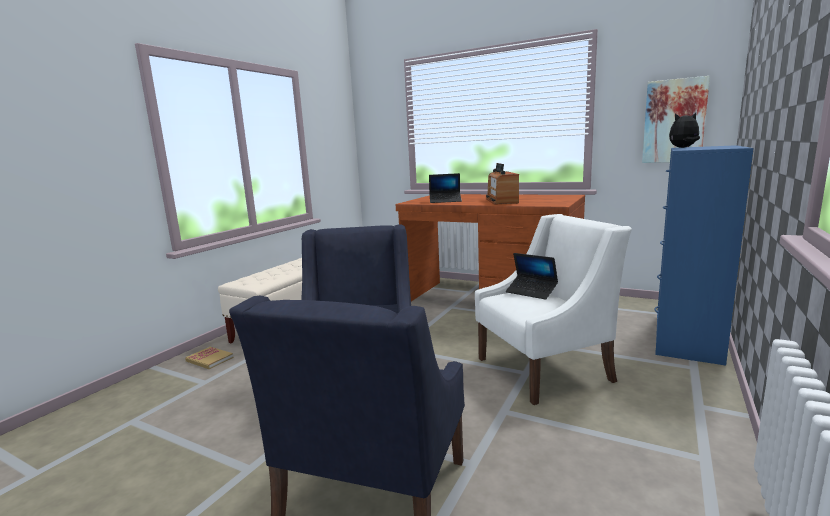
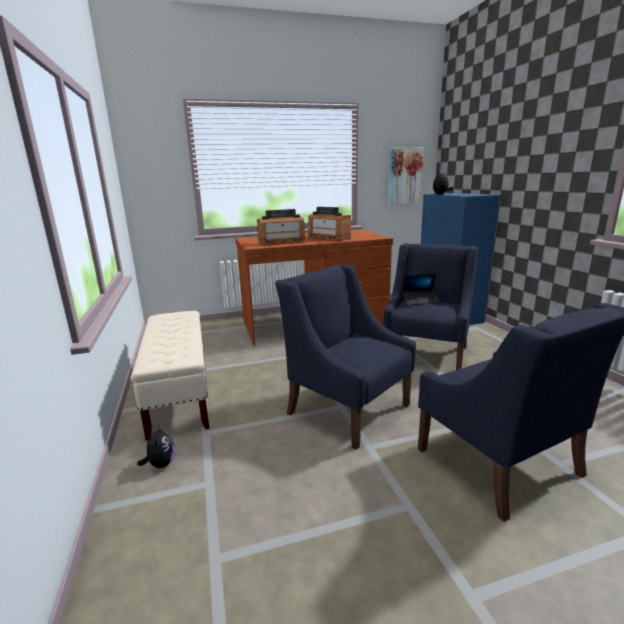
camera: 45 degrees left, 5 degrees up
book [185,347,233,369] -> plush toy [137,423,175,468]
laptop [429,173,462,203] -> radio [257,209,305,246]
white armchair [475,214,632,405] -> blue armchair [383,243,478,370]

